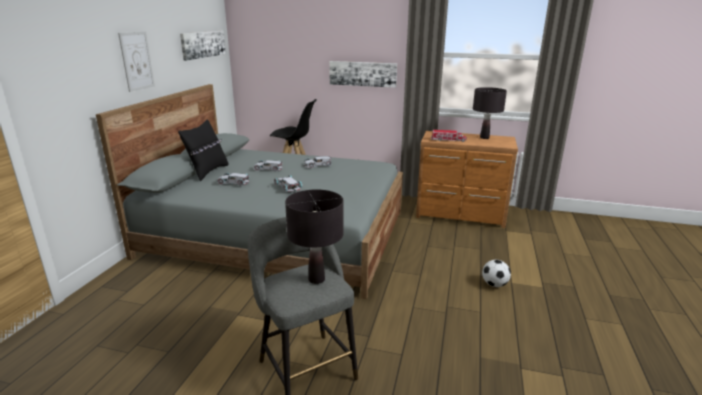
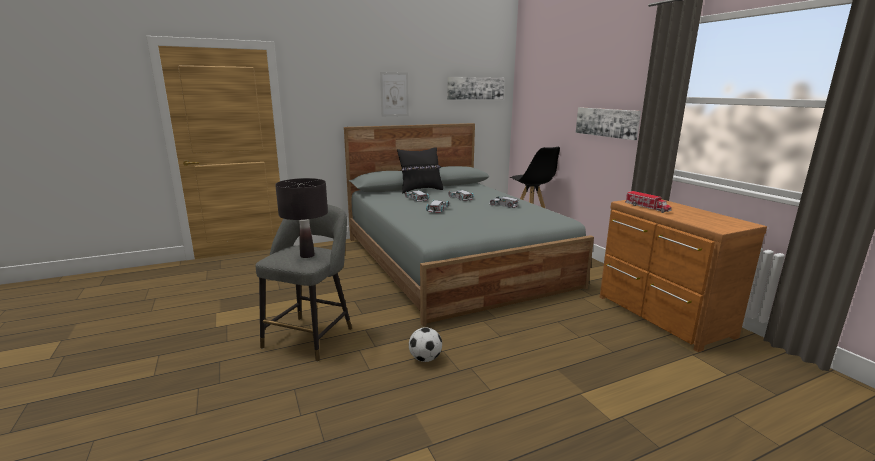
camera: 50 degrees right, 5 degrees down
black table lamp [473,87,507,139] -> none
football [482,260,511,287] -> football moved to [409,327,442,362]

